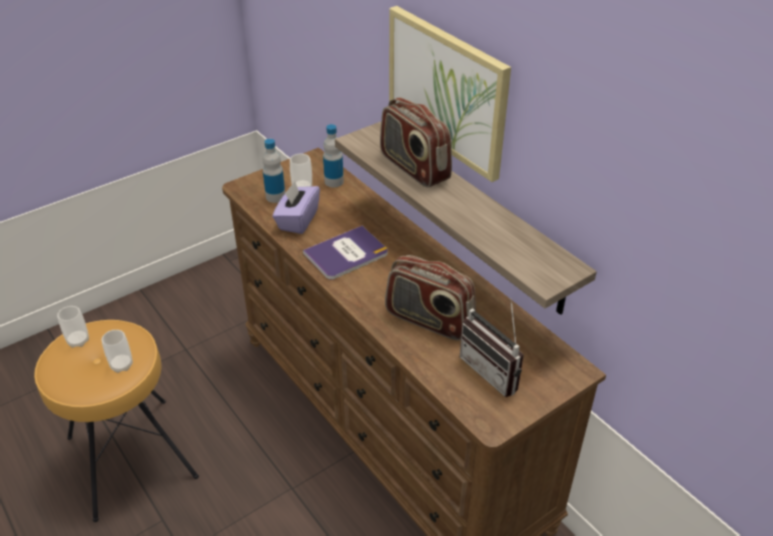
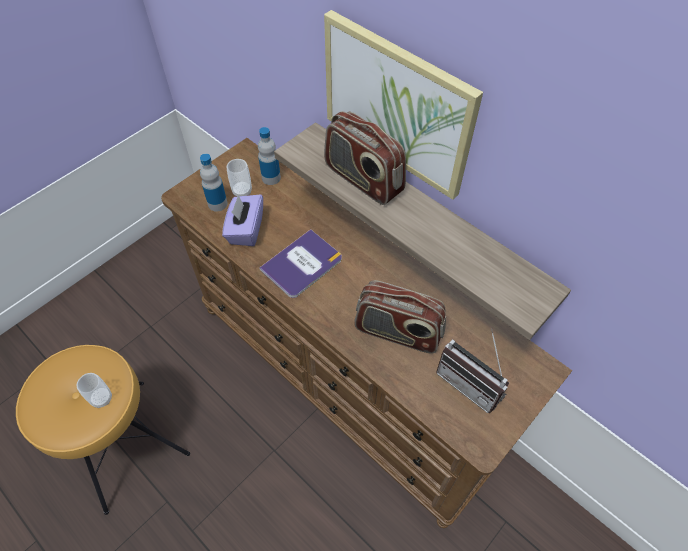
camera: 10 degrees left, 15 degrees up
cup [57,306,89,348] -> none

